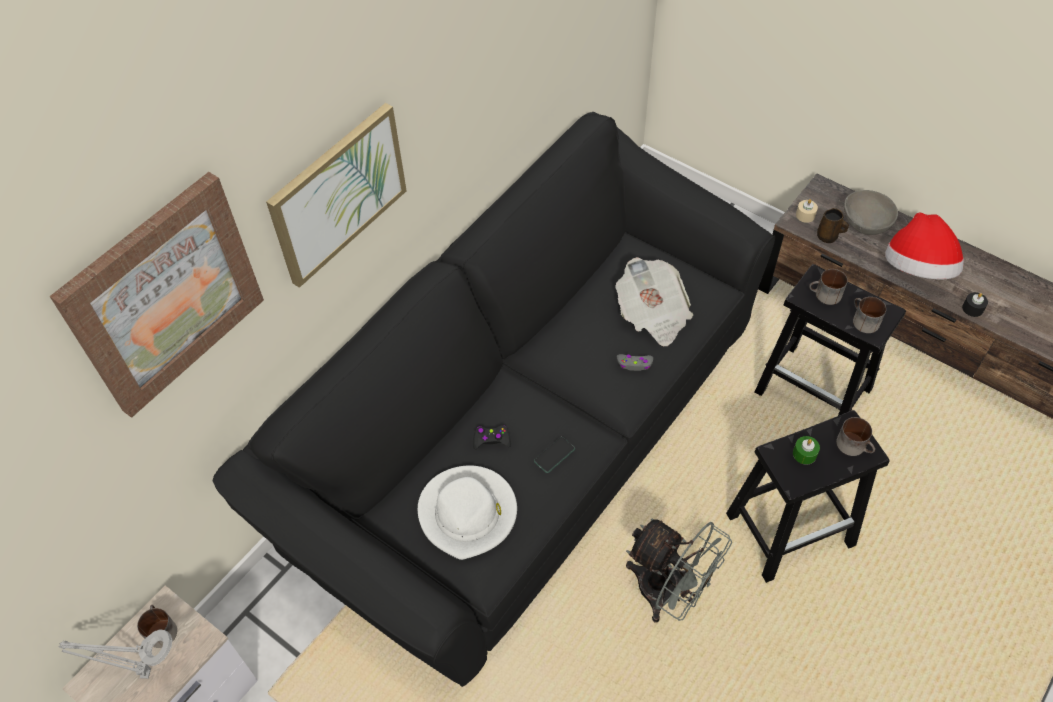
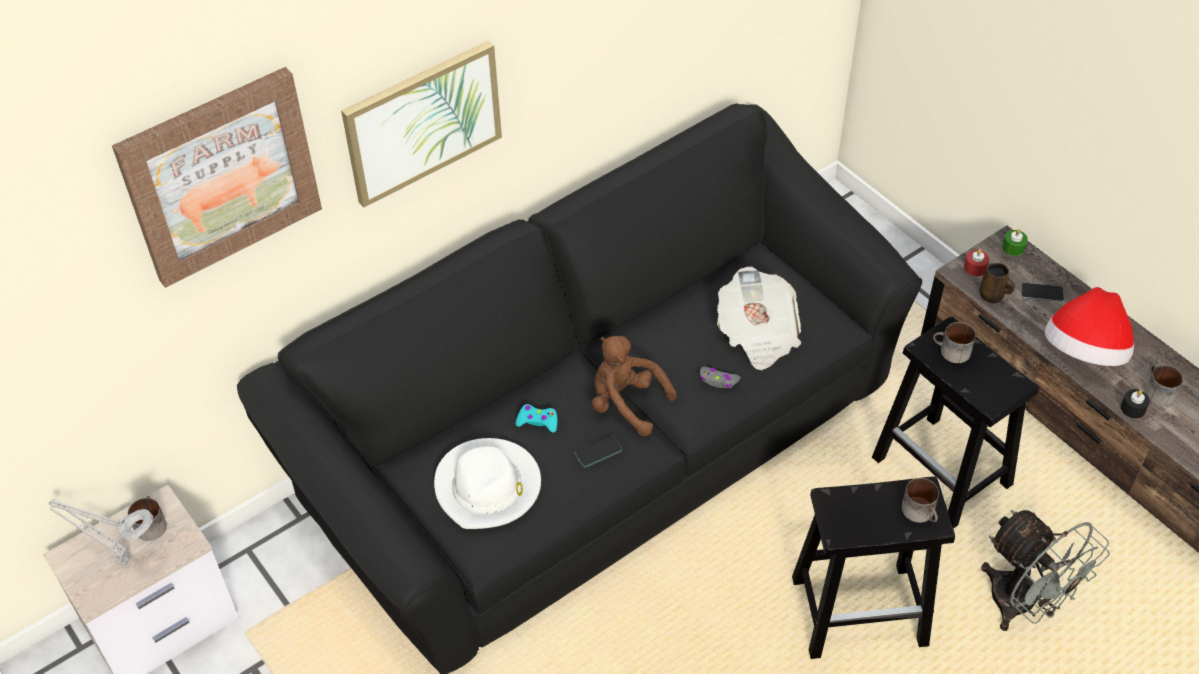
camera: 15 degrees right, 5 degrees down
black game controller [473,425,511,449] -> turquoise game controller [516,404,557,433]
grey fan [626,519,732,623] -> grey fan moved to [981,510,1110,631]
green candle [793,436,820,465] -> green candle moved to [1002,229,1028,256]
beige candle [796,199,818,223] -> red candle [964,249,989,276]
grey bowl [844,190,898,235] -> phone [1021,283,1064,302]
mug [853,297,886,333] -> mug moved to [1145,365,1183,406]
none -> brown plush toy [591,336,677,436]

